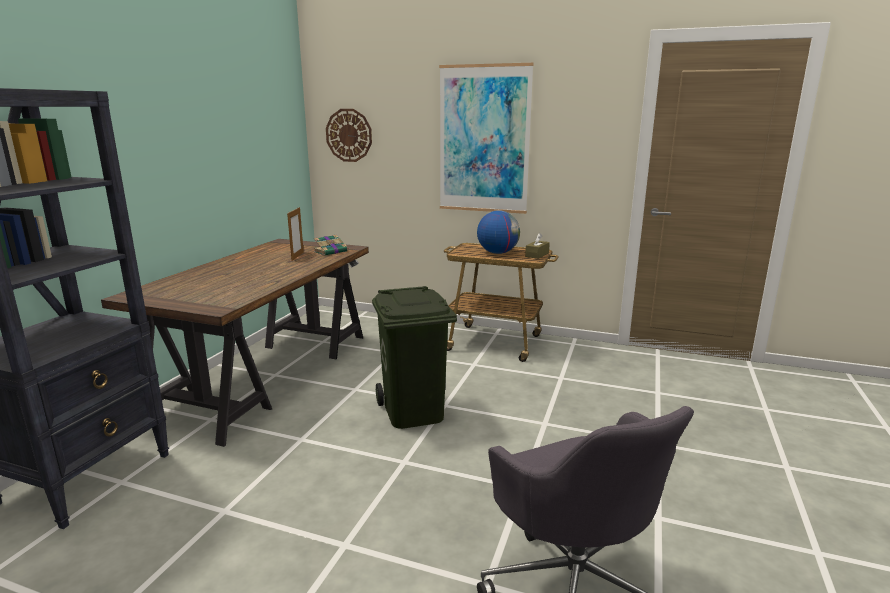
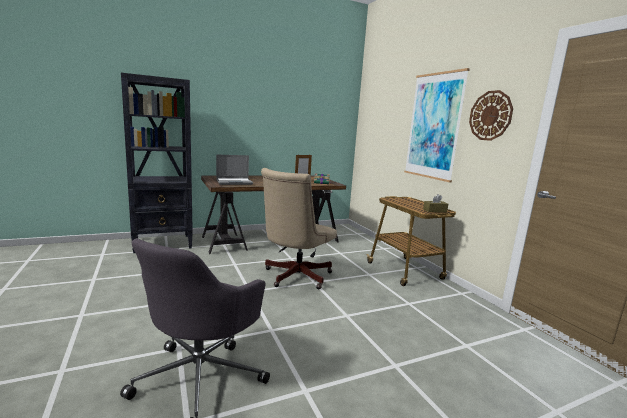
camera: 45 degrees right, 5 degrees down
wall clock [326,109,372,162] -> wall clock moved to [469,90,513,141]
green trash can [372,286,457,429] -> beige office chair [261,168,337,289]
globe [477,210,520,254] -> none
none -> laptop [216,154,253,185]

